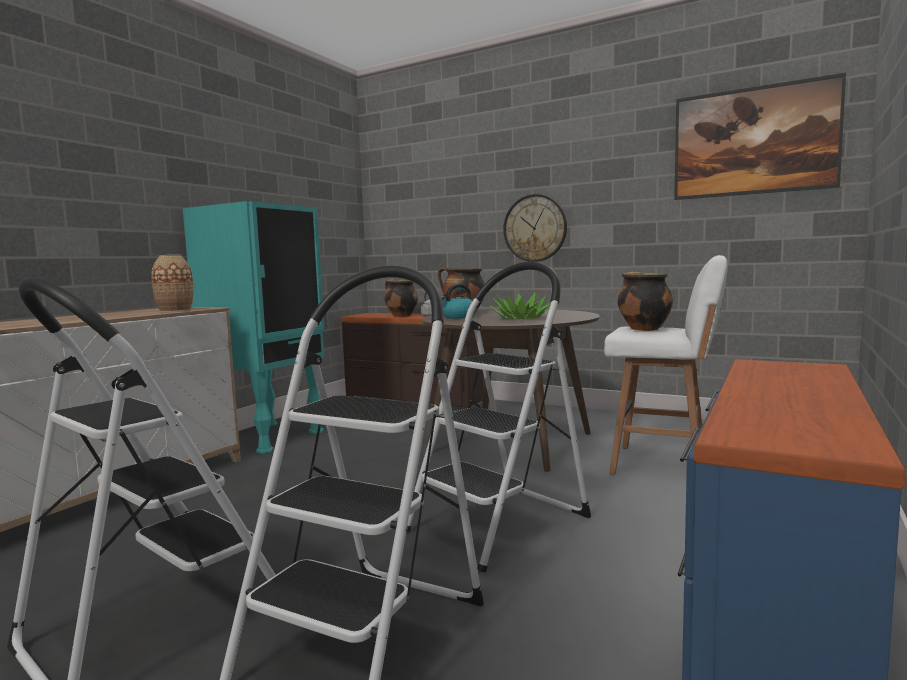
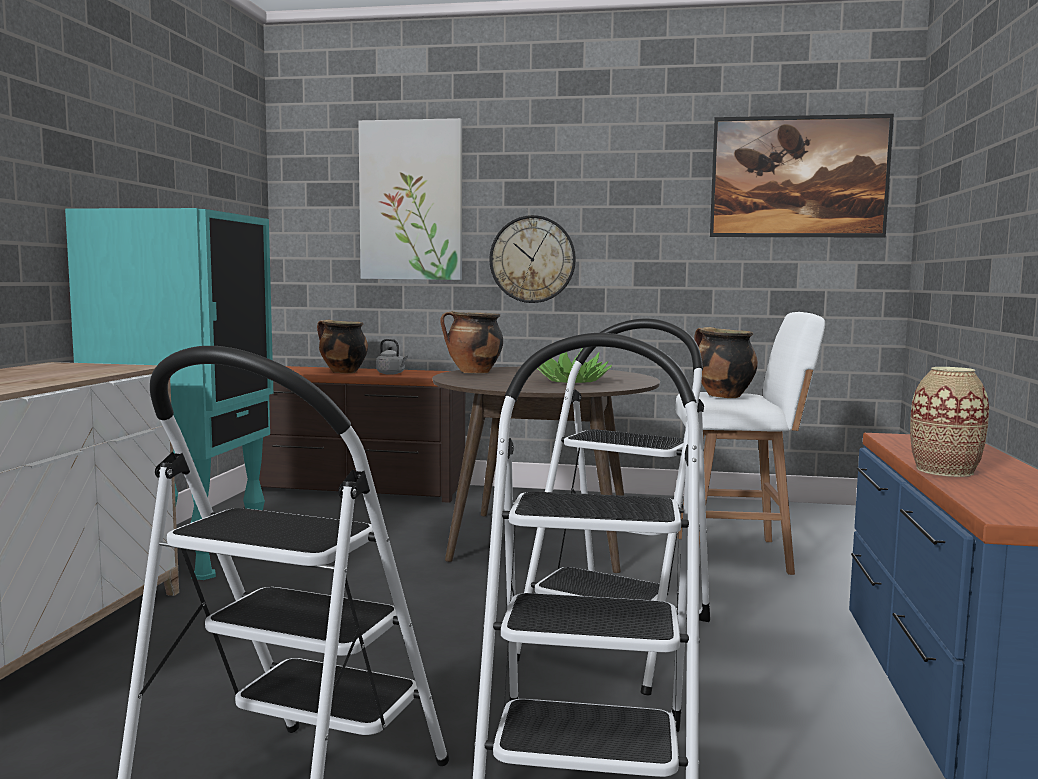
camera: 20 degrees left, 0 degrees up
vase [151,255,193,312] -> vase moved to [910,367,989,477]
kettle [441,284,477,319] -> none
none -> picture [358,118,462,280]

